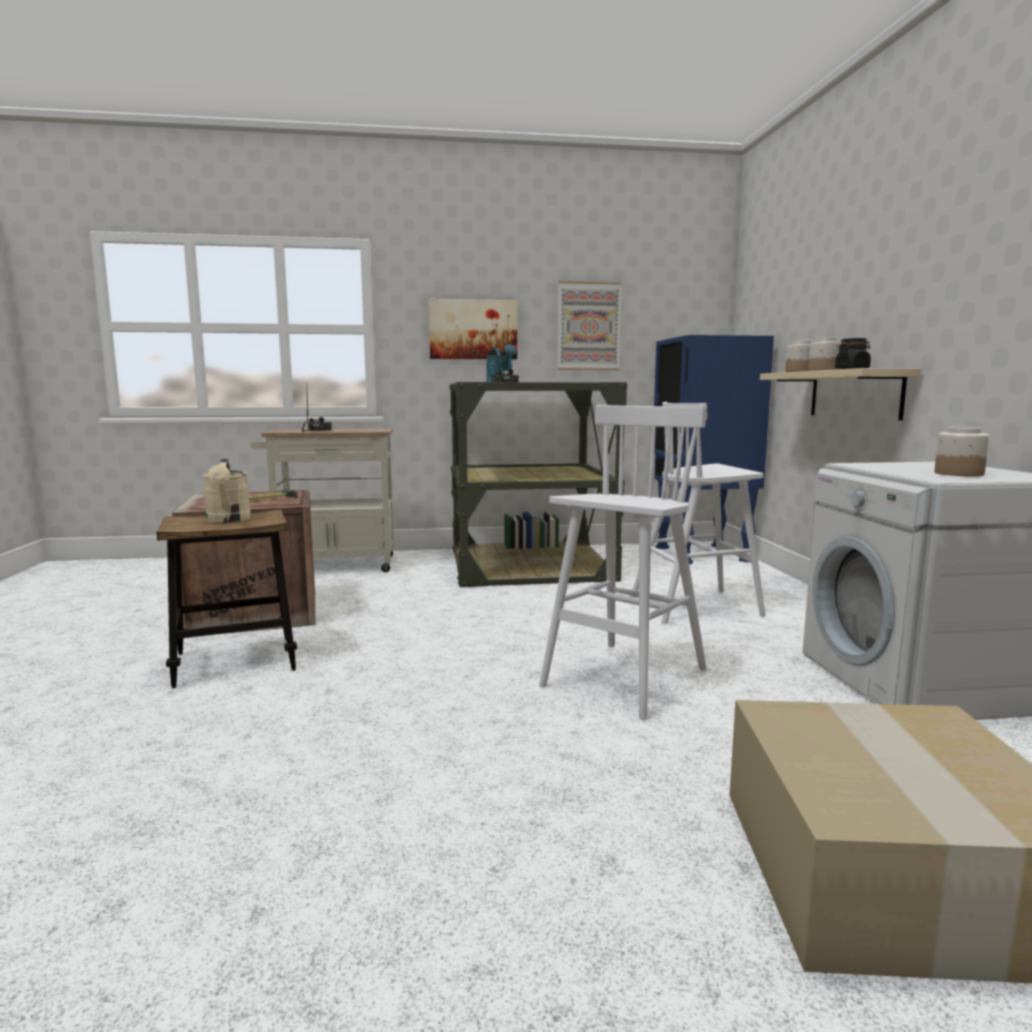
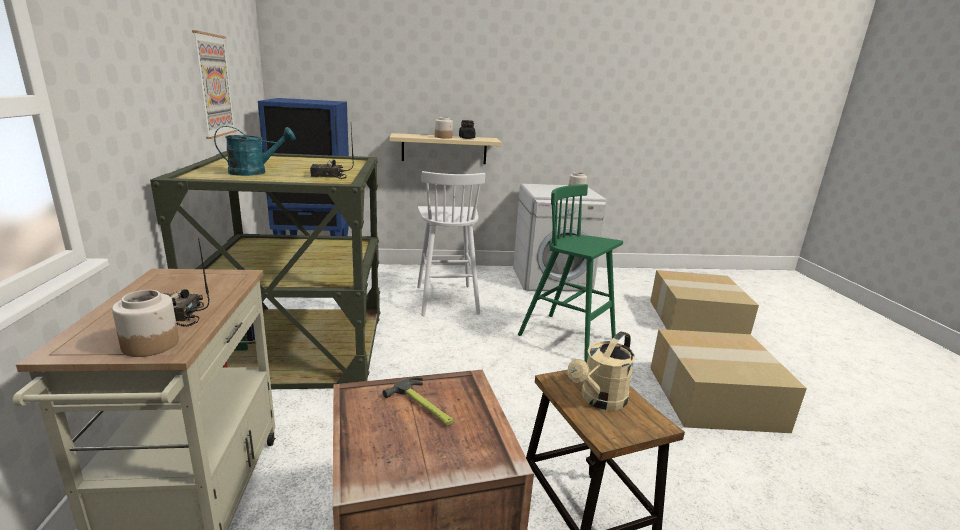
camera: 90 degrees left, 10 degrees up
beige watering can [203,459,251,523] -> beige watering can turned 150 degrees clockwise [567,331,635,410]
picture [429,299,517,360] -> none
white stool [539,405,707,720] -> green stool [518,184,623,363]
jar [785,341,812,372] -> jar moved to [112,290,179,357]
none -> cardboard box [650,329,807,433]

